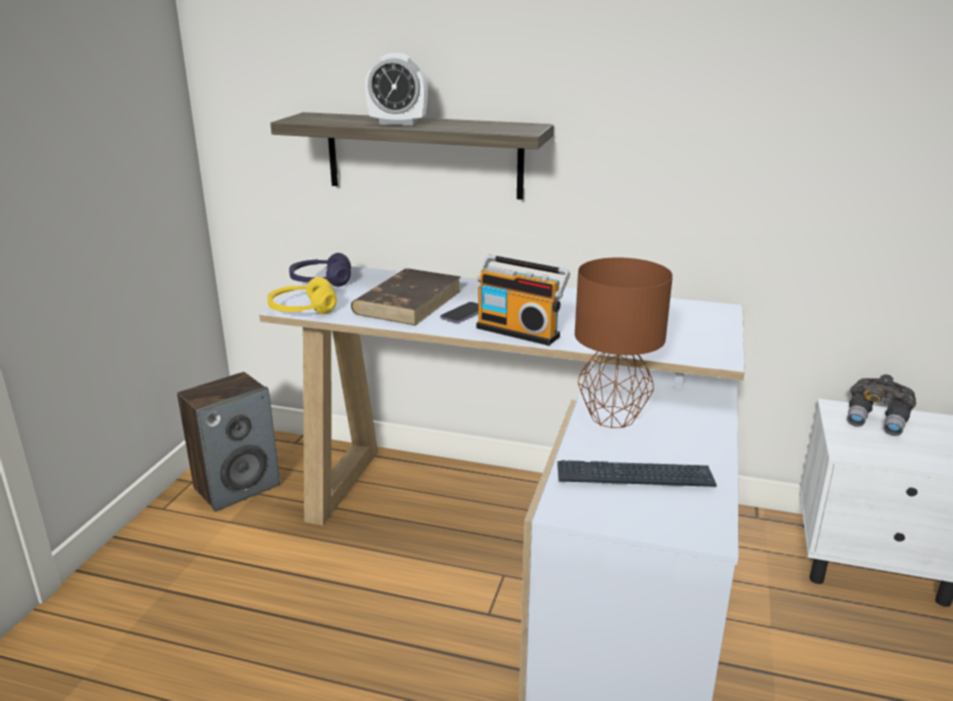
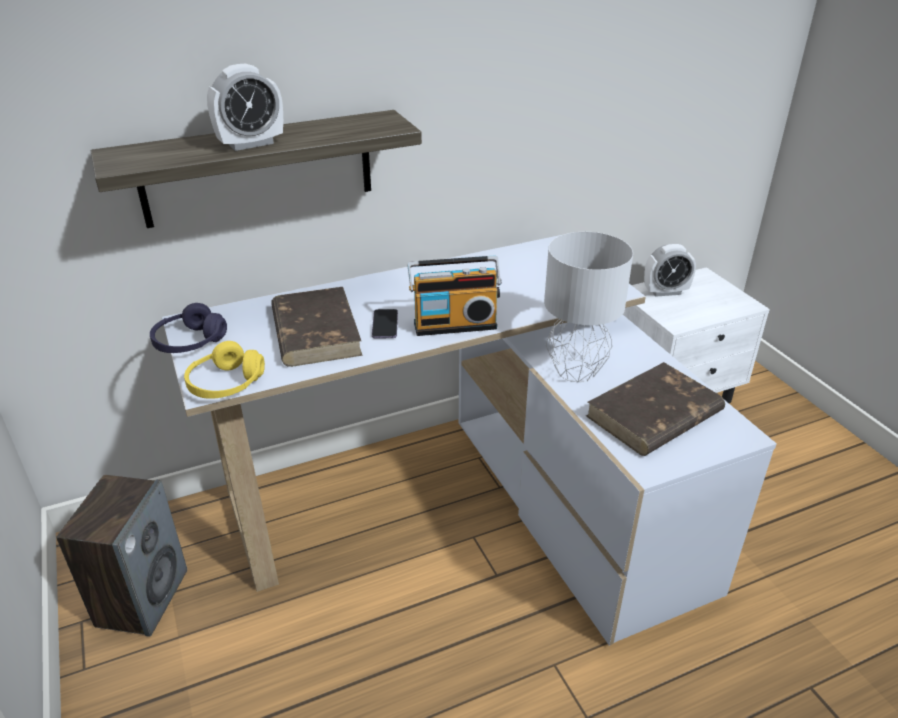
camera: 40 degrees left, 10 degrees up
keyboard [558,460,717,487] -> brown book [586,362,725,456]
brown table lamp [575,258,673,428] -> grey table lamp [544,232,633,382]
grey binoculars [847,374,916,436] -> alarm clock [644,244,696,297]

